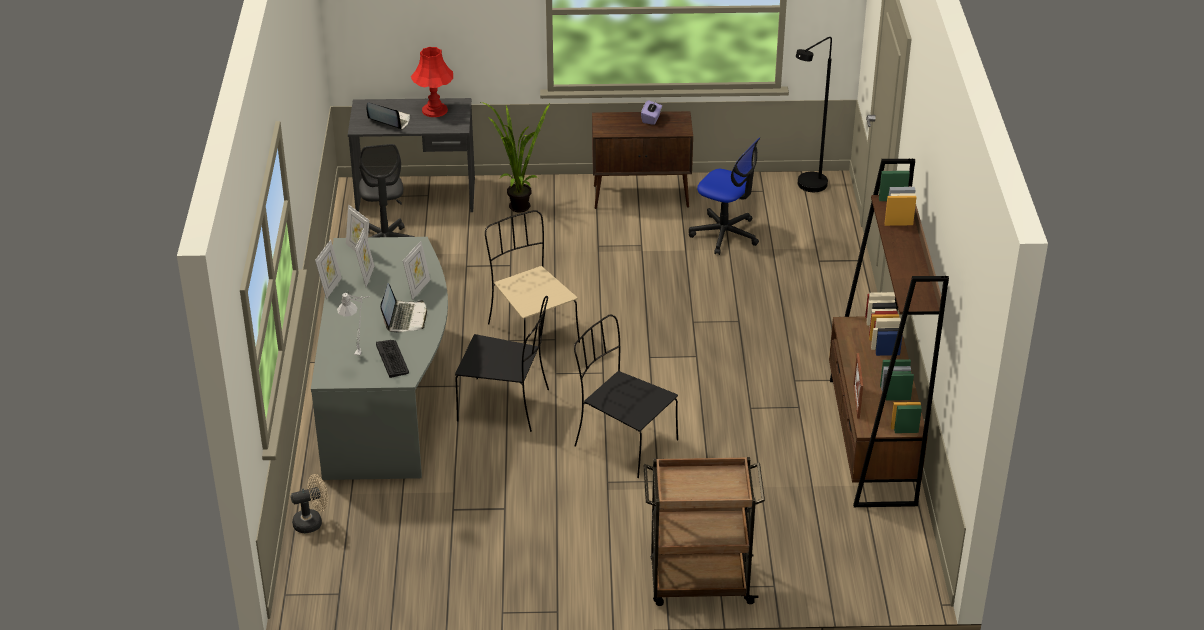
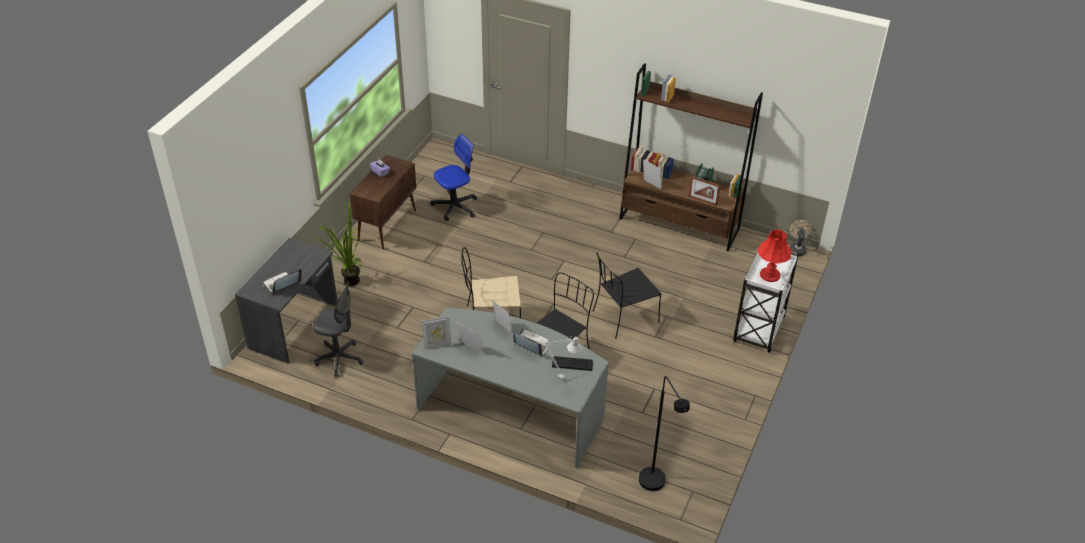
camera: 65 degrees left, 5 degrees up
beige fan [291,474,328,533] -> beige fan moved to [789,220,812,256]
picture frame [315,240,342,299] -> picture frame moved to [643,159,662,190]
red table lamp [411,47,453,117] -> red table lamp moved to [757,229,792,282]
brown cart [643,457,765,606] -> white cart [733,252,798,353]
black floor lamp [796,37,832,192] -> black floor lamp moved to [639,376,690,491]

